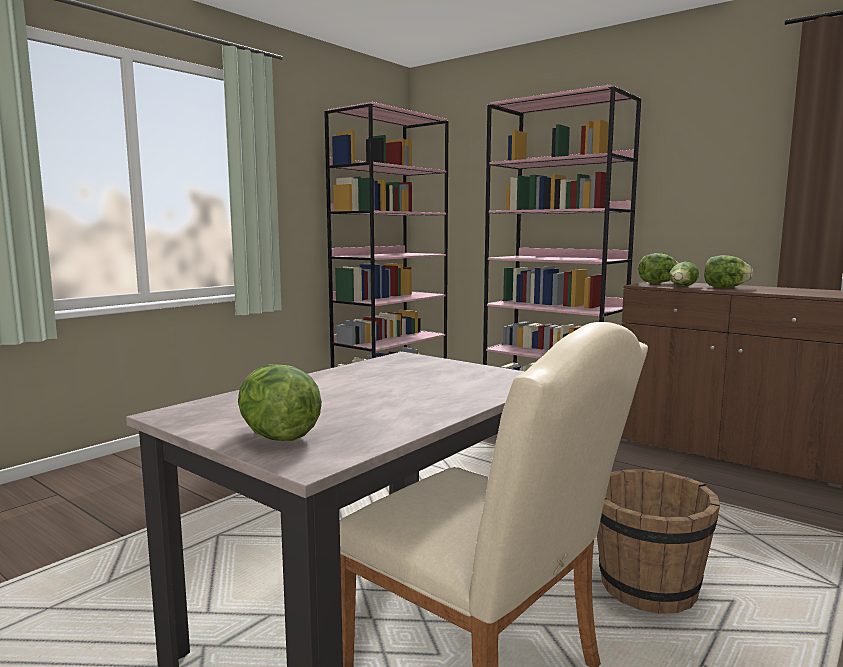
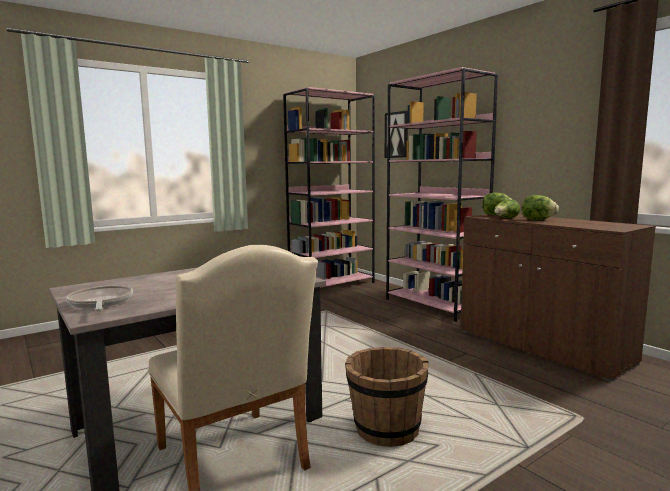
camera: 15 degrees right, 0 degrees up
lettuce [238,364,322,441] -> frying pan [66,285,133,310]
none -> picture [385,111,408,158]

